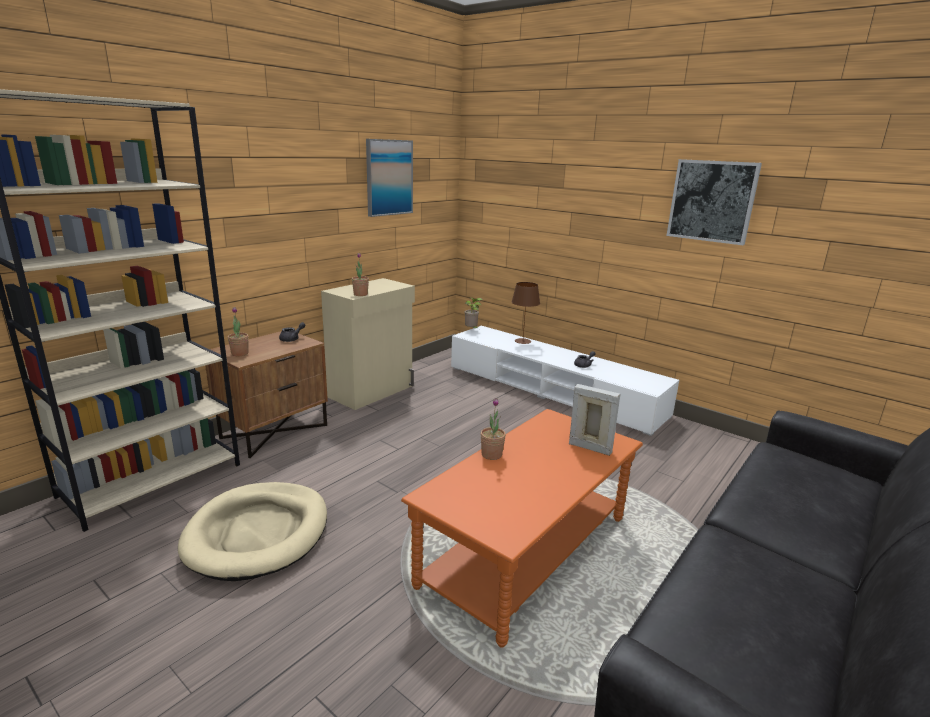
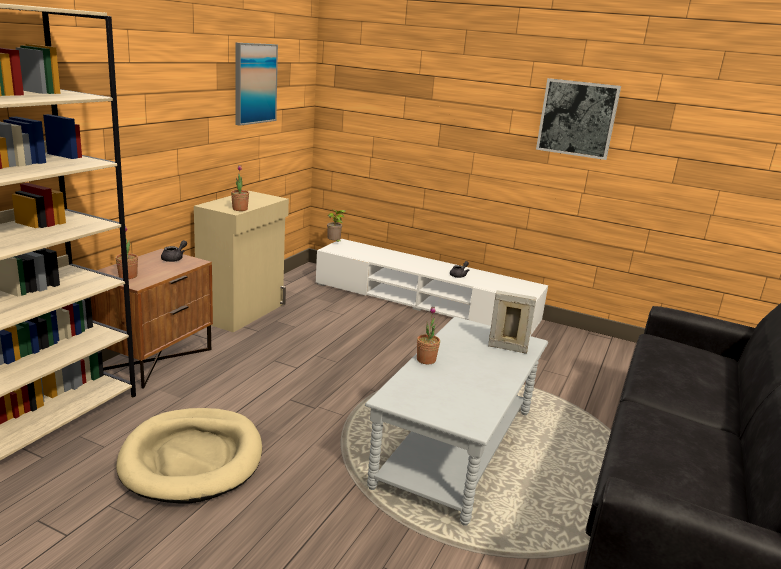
camera: 15 degrees left, 0 degrees up
orange coffee table [401,409,643,648] -> grey coffee table [365,317,548,526]
brown table lamp [512,282,540,344] -> none

